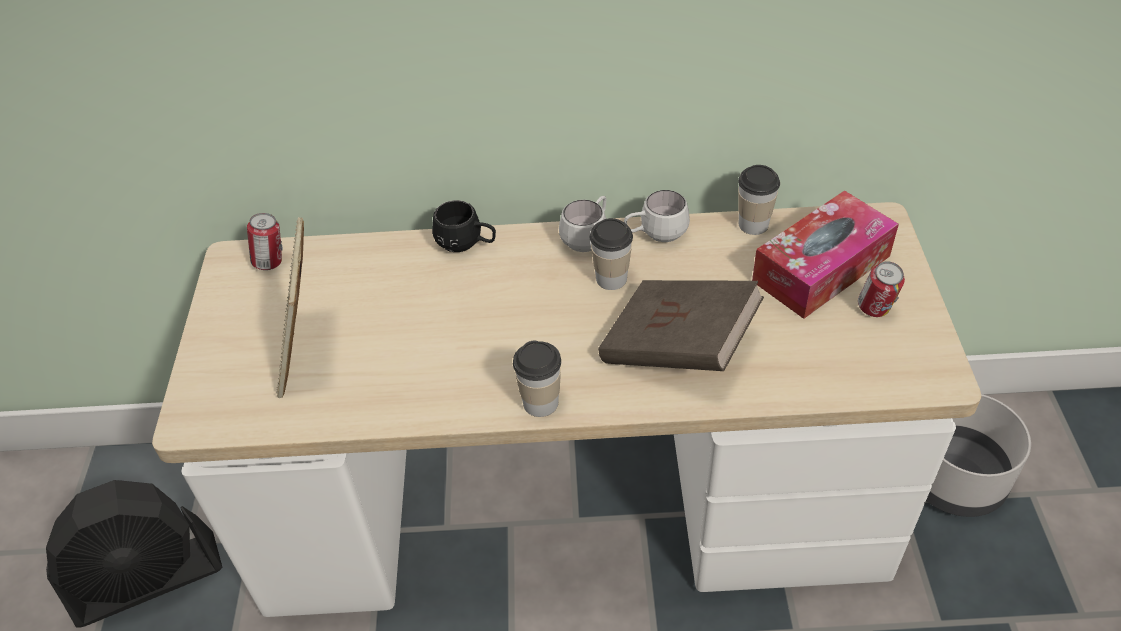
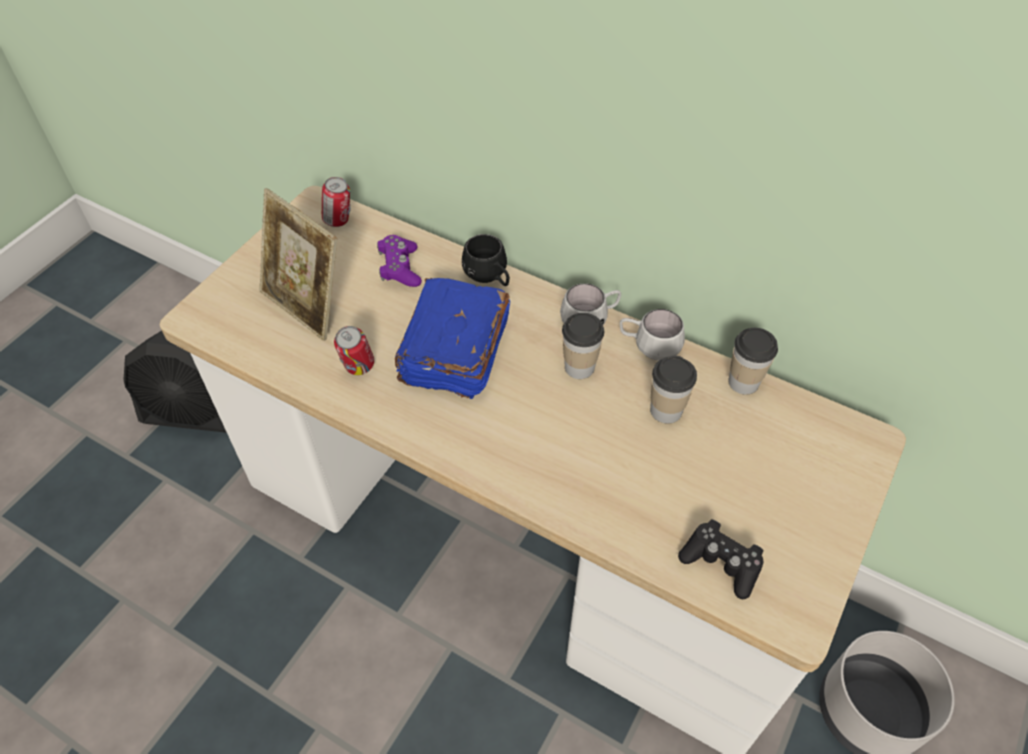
camera: 30 degrees right, 5 degrees up
picture frame [276,217,304,398] -> picture frame turned 75 degrees counterclockwise [259,188,337,341]
cup [513,340,561,417] -> cup moved to [650,355,697,423]
brown book [598,280,764,371] -> none
tissue box [752,191,899,319] -> none
can [858,261,905,317] -> can moved to [334,326,374,375]
none -> purple game controller [377,235,422,287]
none -> blue book [395,278,510,399]
none -> black game controller [678,519,764,599]

